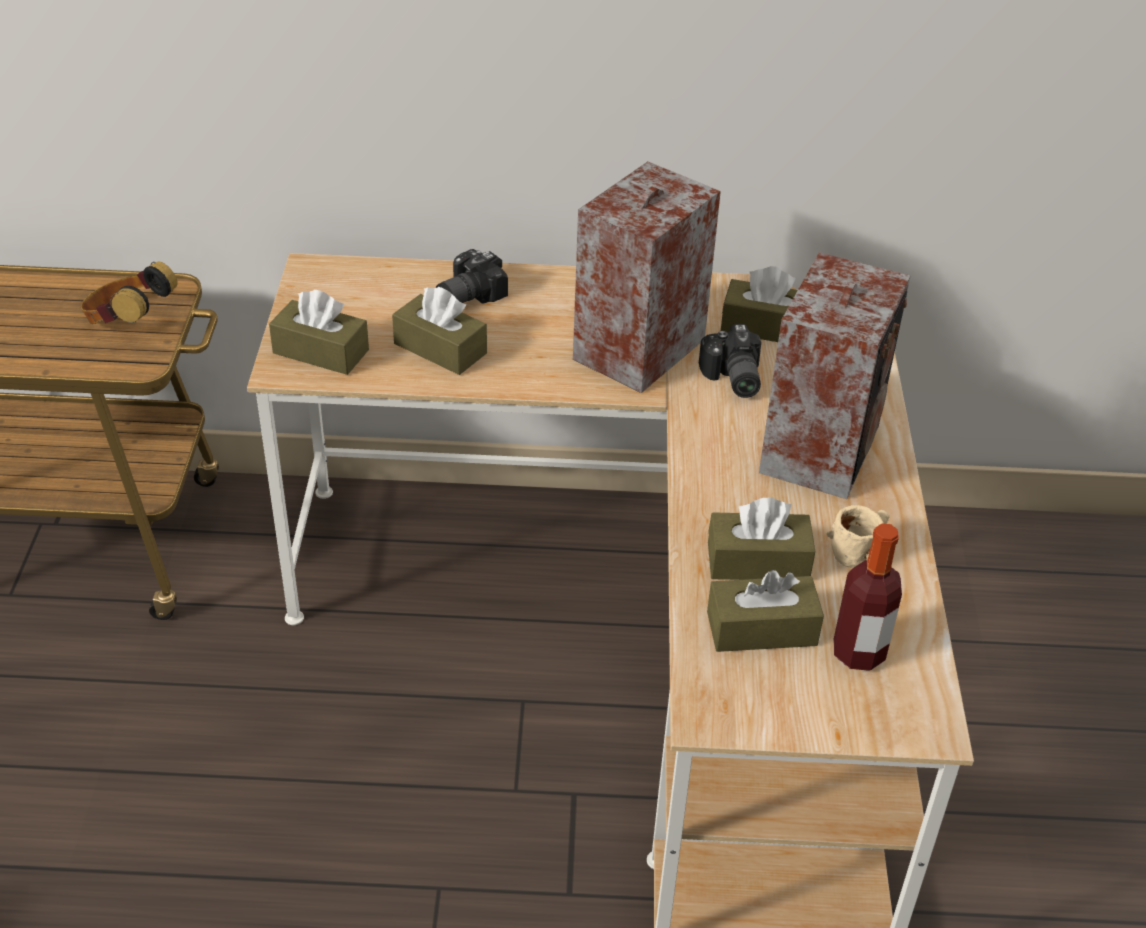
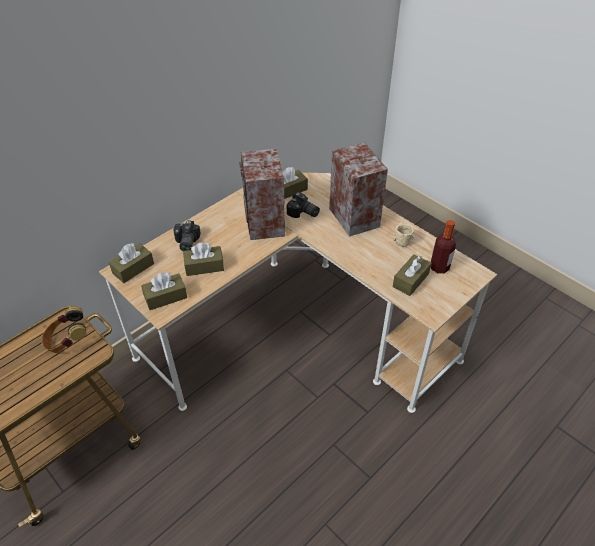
camera: 45 degrees left, 5 degrees up
brown tissue box [708,497,815,580] -> brown tissue box moved to [109,243,154,283]

